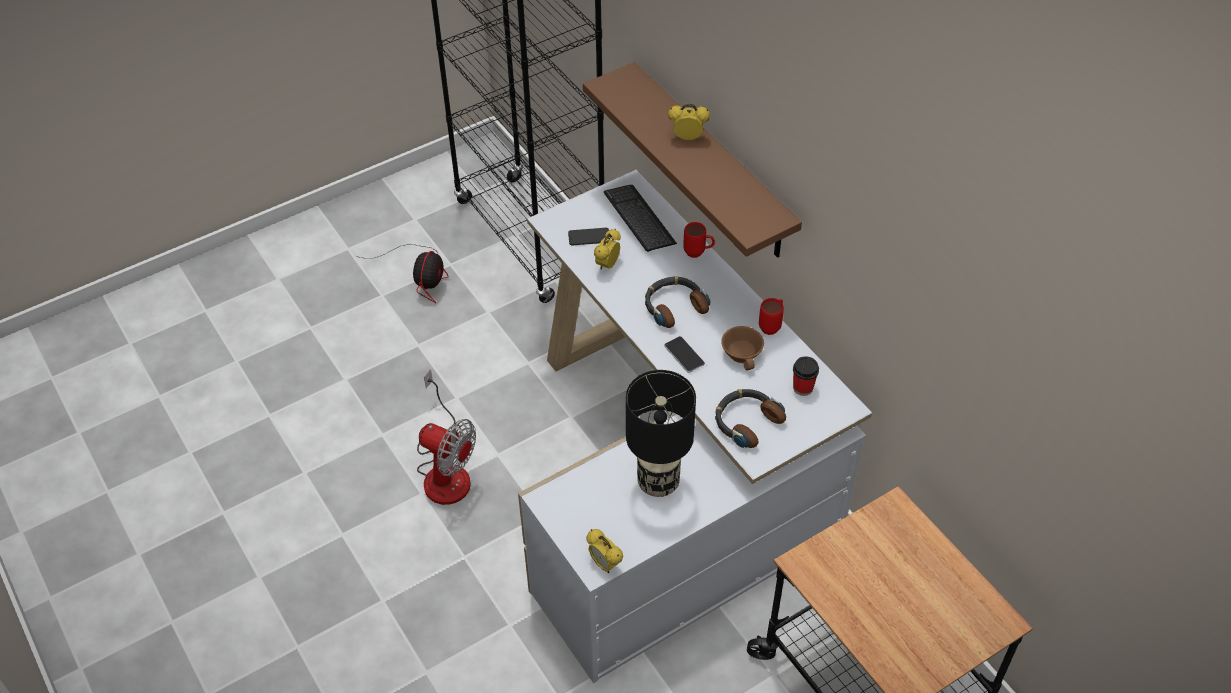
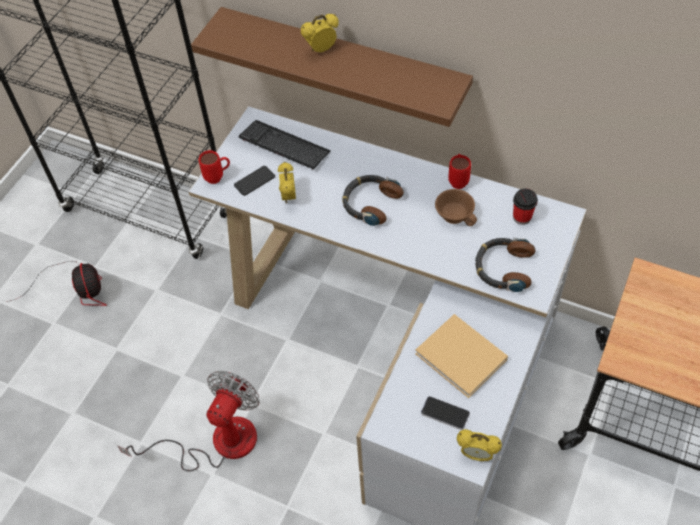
camera: 30 degrees left, 5 degrees up
fan [417,369,476,505] -> fan turned 60 degrees counterclockwise [117,371,260,471]
black table lamp [626,370,696,497] -> beige book [415,314,508,398]
phone [664,336,705,373] -> phone moved to [421,396,470,430]
red mug [683,222,715,258] -> red mug moved to [199,150,230,184]

